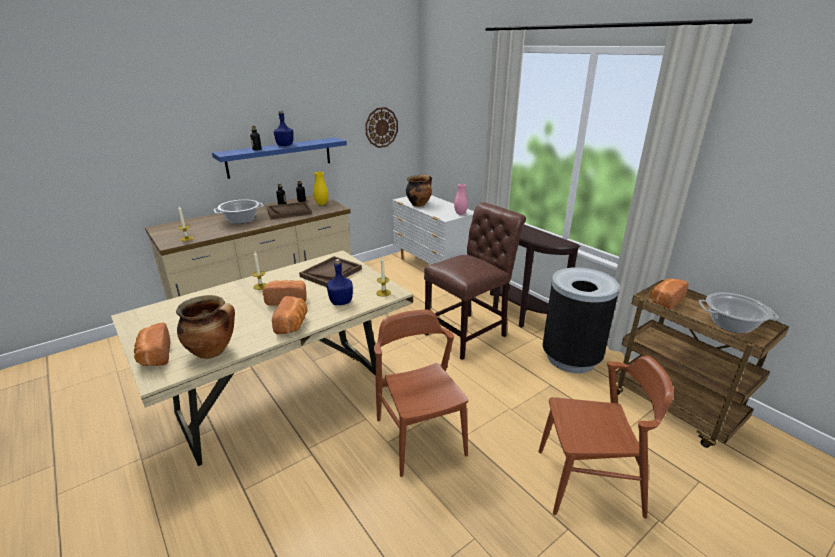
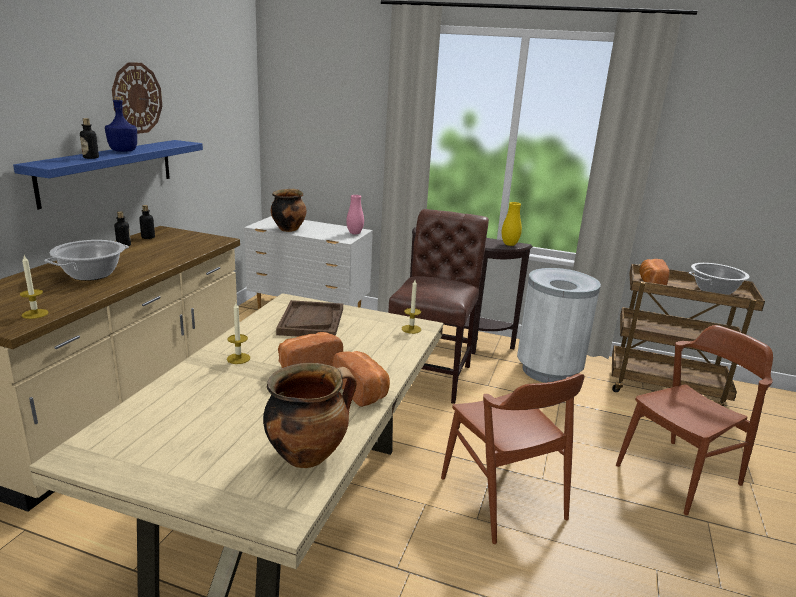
camera: 35 degrees left, 5 degrees down
bread [134,323,170,366] -> none
brown tray [266,202,312,219] -> none
yellow vase [313,172,328,205] -> yellow vase moved to [502,202,522,246]
blue bottle [327,259,353,305] -> none
wall clock [365,107,398,148] -> wall clock moved to [112,62,162,134]
brown chair [374,310,468,477] -> brown chair turned 150 degrees counterclockwise [441,374,584,544]
black trash can [542,267,620,373] -> white trash can [517,268,601,383]

